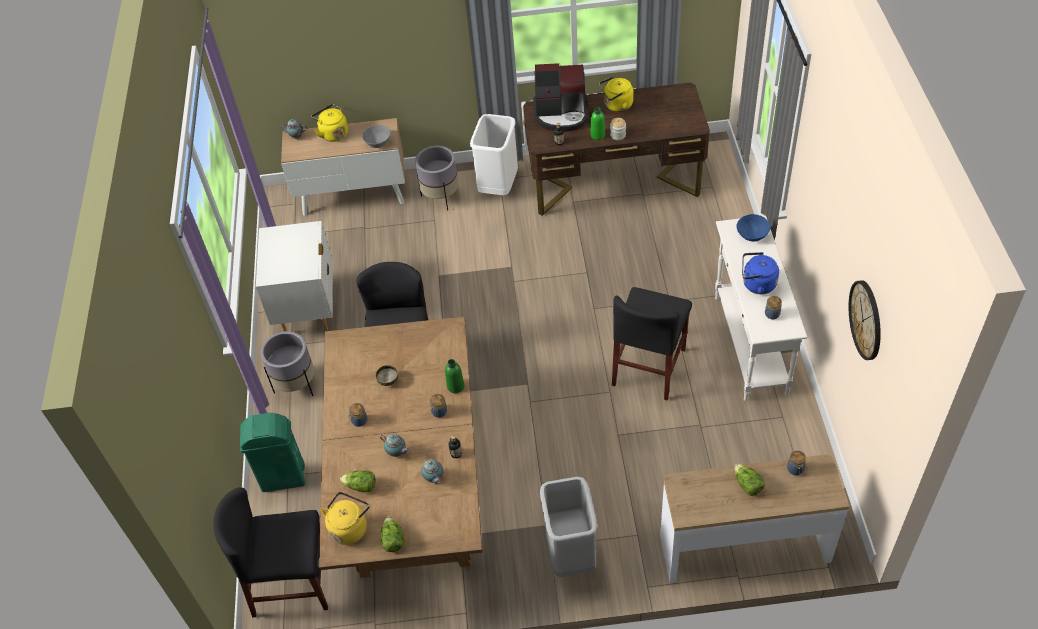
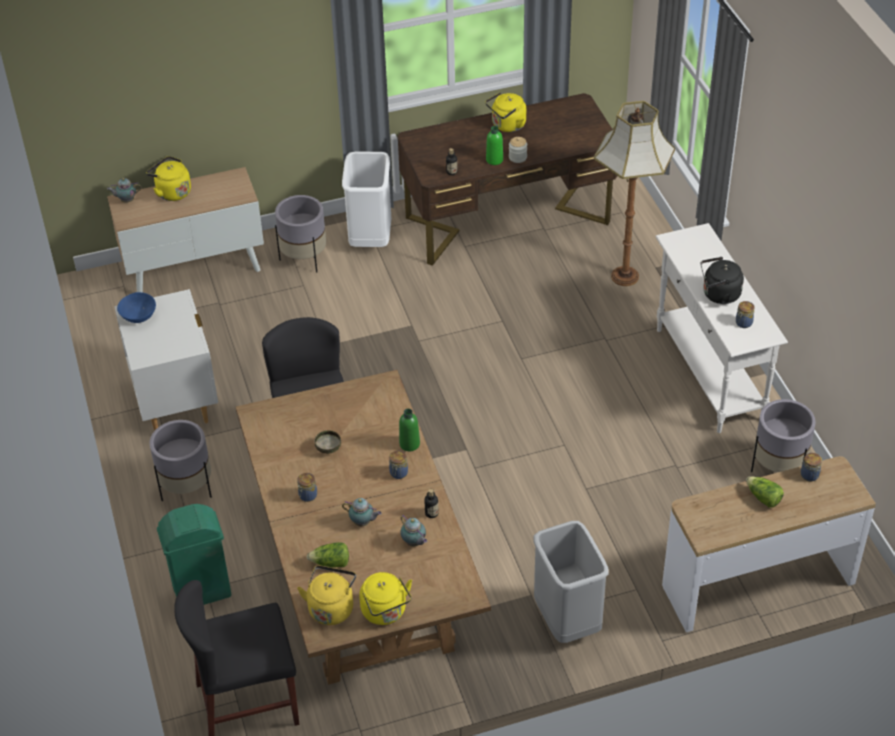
camera: 15 degrees left, 5 degrees down
grey bowl [362,125,391,148] -> none
lettuce [381,517,405,552] -> yellow kettle [359,572,412,625]
coffee machine [533,63,588,132] -> none
black chair [612,287,692,400] -> none
blue bowl [736,214,770,241] -> blue bowl moved to [117,292,156,323]
blue kettle [742,252,779,294] -> black kettle [701,257,744,304]
wall clock [849,280,881,360] -> none
none -> floor lamp [594,101,675,286]
none -> grey planter [751,399,816,472]

